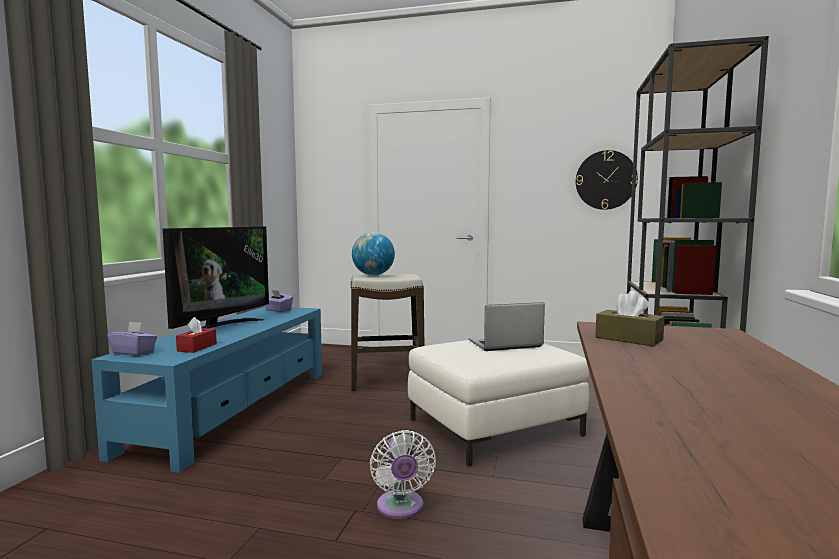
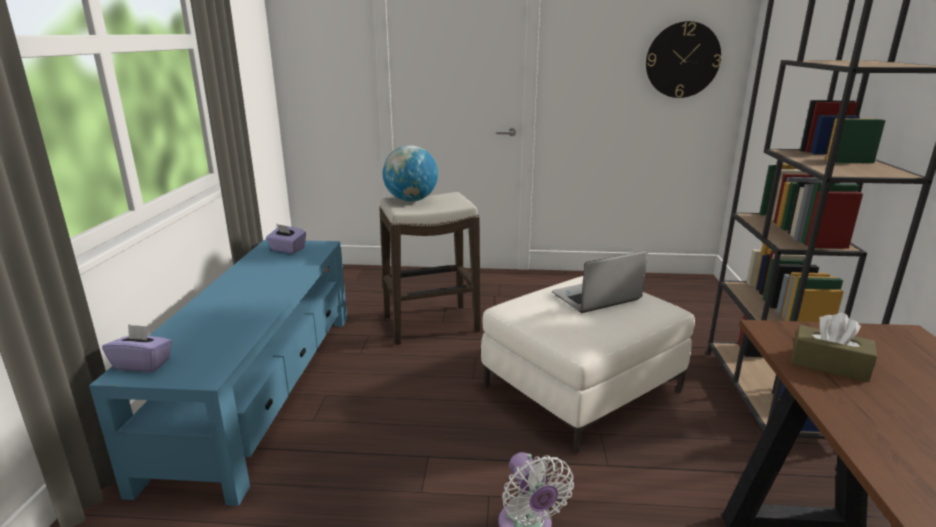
camera: 10 degrees left, 15 degrees up
television [163,227,269,329] -> none
red tissue box [176,317,217,353] -> none

